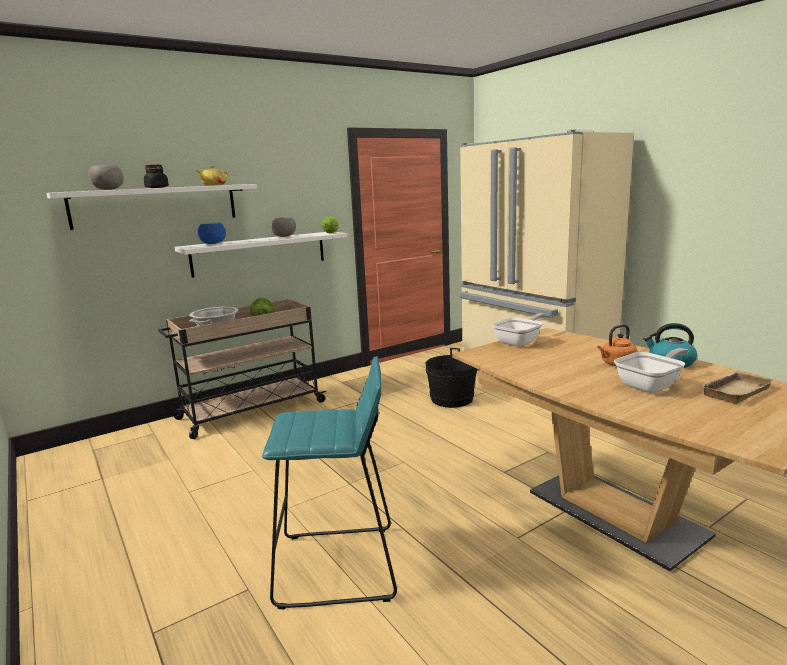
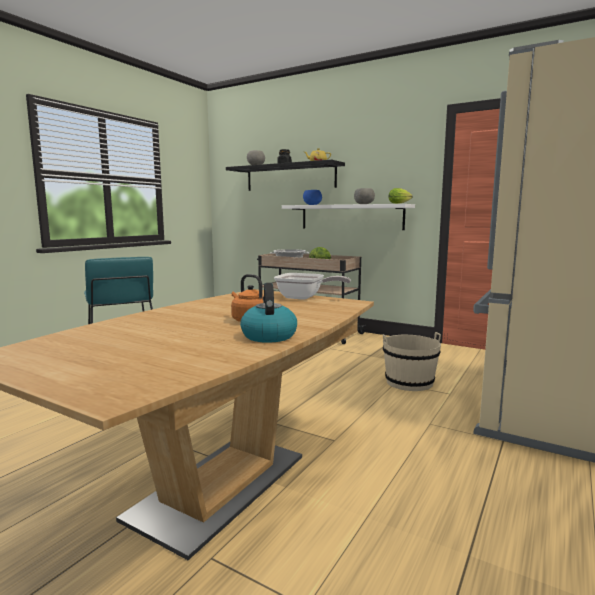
camera: 65 degrees right, 5 degrees down
white shelf [46,184,257,230] -> black shelf [226,160,345,191]
black bucket [425,348,477,408] -> beige bucket [383,332,441,391]
frying pan [614,348,688,393] -> none
beige tray [701,371,773,404] -> none

